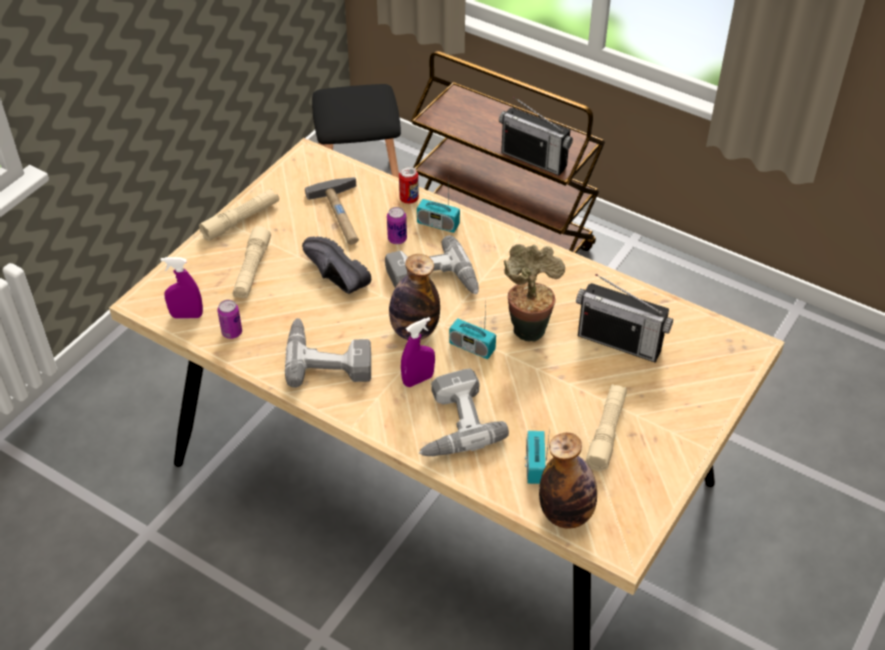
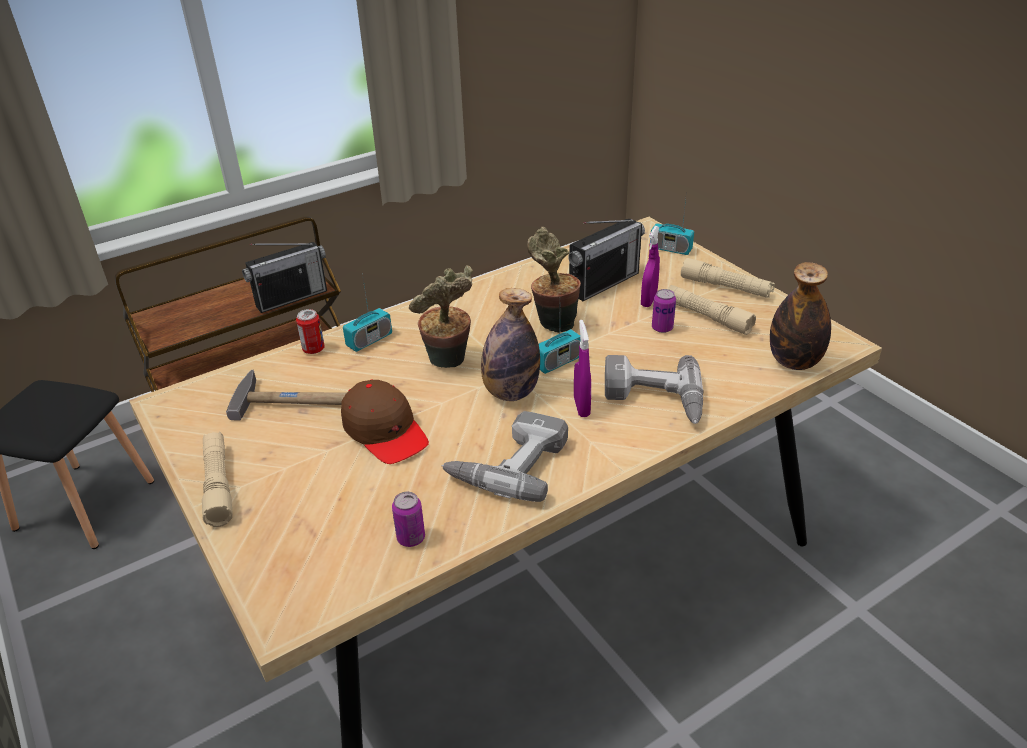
camera: 65 degrees left, 10 degrees down
purple spray bottle [161,257,203,319] -> purple spray bottle moved to [641,226,660,307]
beige flashlight [232,226,271,299] -> beige flashlight moved to [681,258,775,298]
black shoe [302,237,371,294] -> brown cap [341,379,429,464]
power drill [385,235,479,294] -> potted plant [409,265,473,368]
can [387,207,407,244] -> can moved to [652,289,676,333]
radio [525,428,550,484] -> radio moved to [650,199,694,255]

